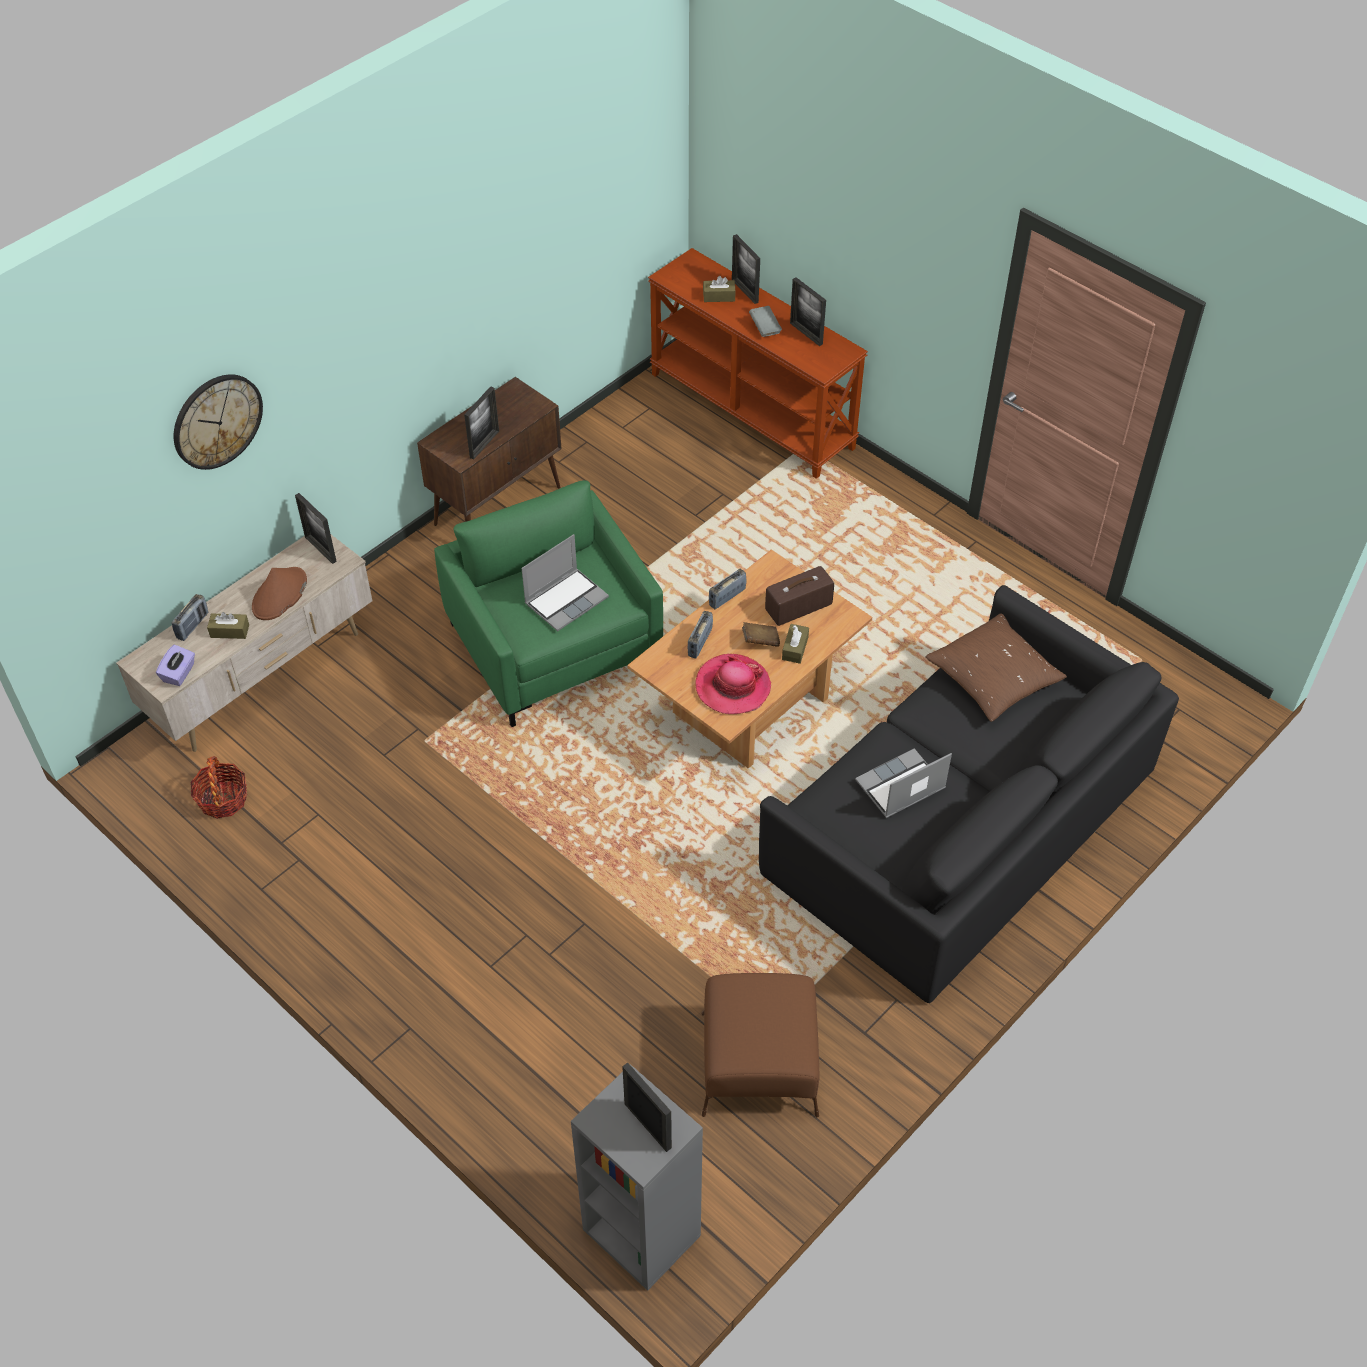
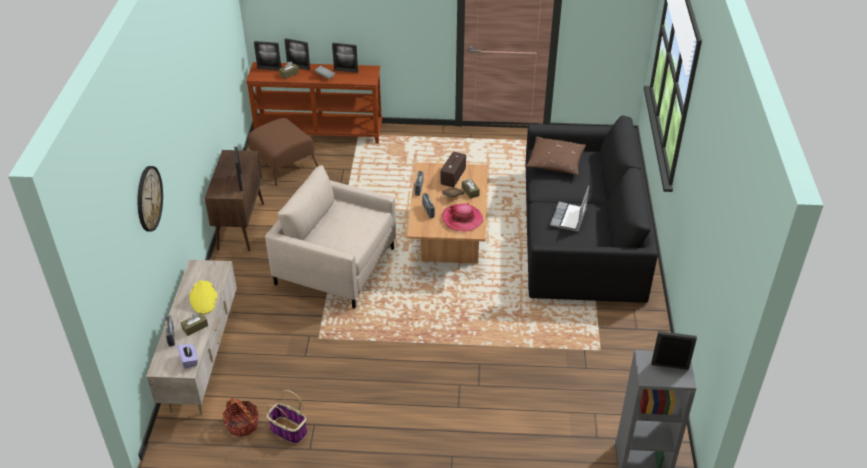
camera: 40 degrees left, 10 degrees down
brown hat [252,567,307,620] -> yellow hat [190,280,217,314]
picture frame [295,493,337,564] -> picture frame moved to [254,41,281,71]
green armchair [434,480,663,727] -> beige armchair [265,165,396,309]
laptop [522,534,609,631] -> none
brown ottoman [701,973,819,1117] -> brown ottoman moved to [248,118,318,186]
none -> basket [267,390,307,444]

